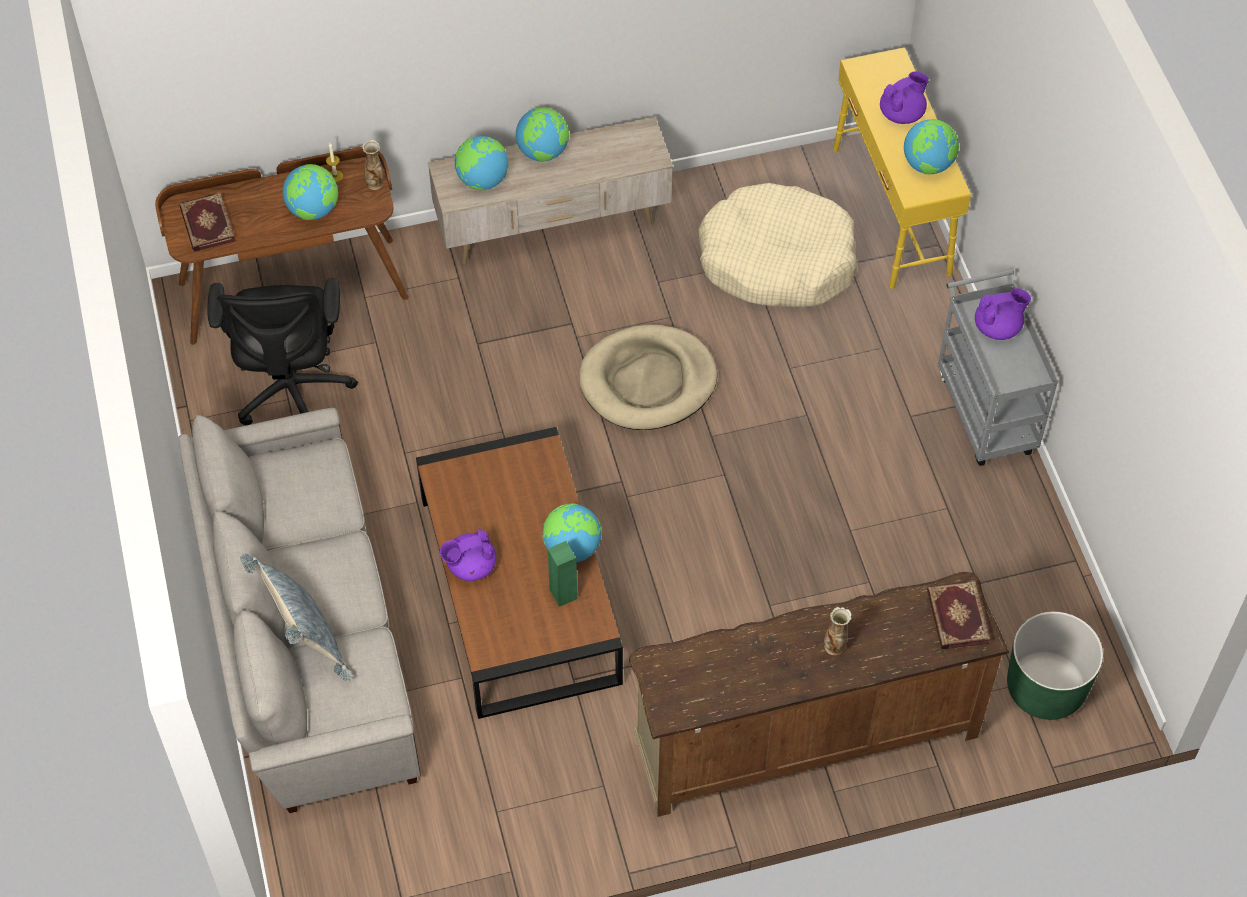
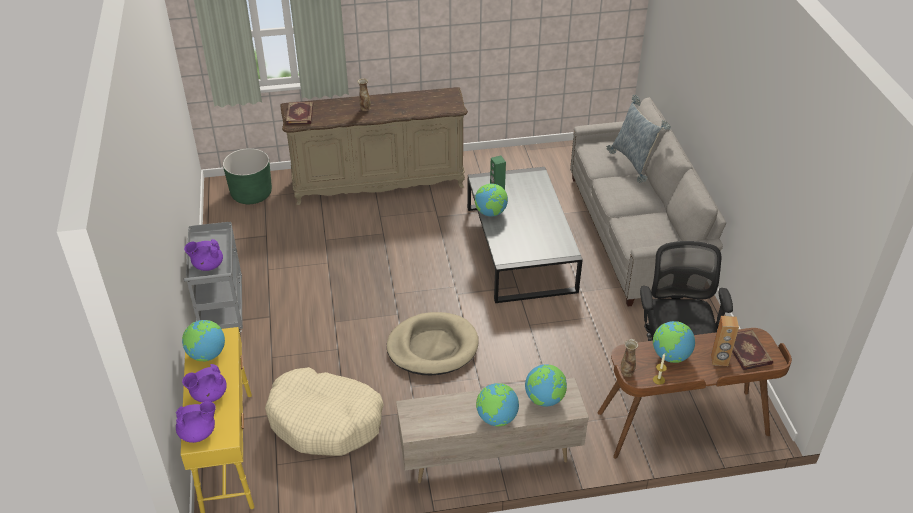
camera: 175 degrees left, 15 degrees down
brown coffee table [416,427,623,719] -> grey coffee table [467,167,583,303]
purple teapot [440,529,496,581] -> purple teapot moved to [176,401,216,443]
none -> brown speaker [711,316,739,366]

